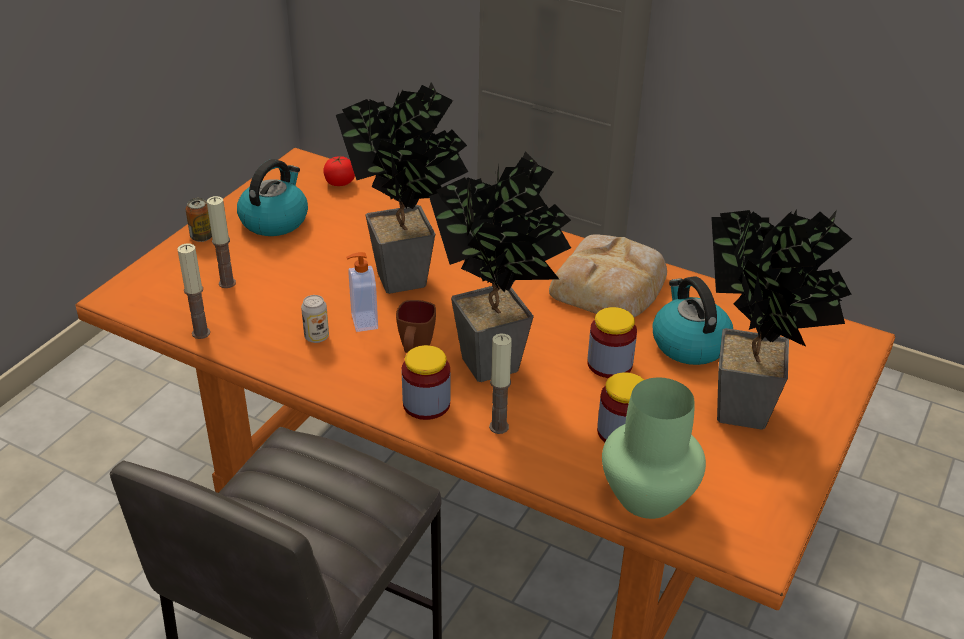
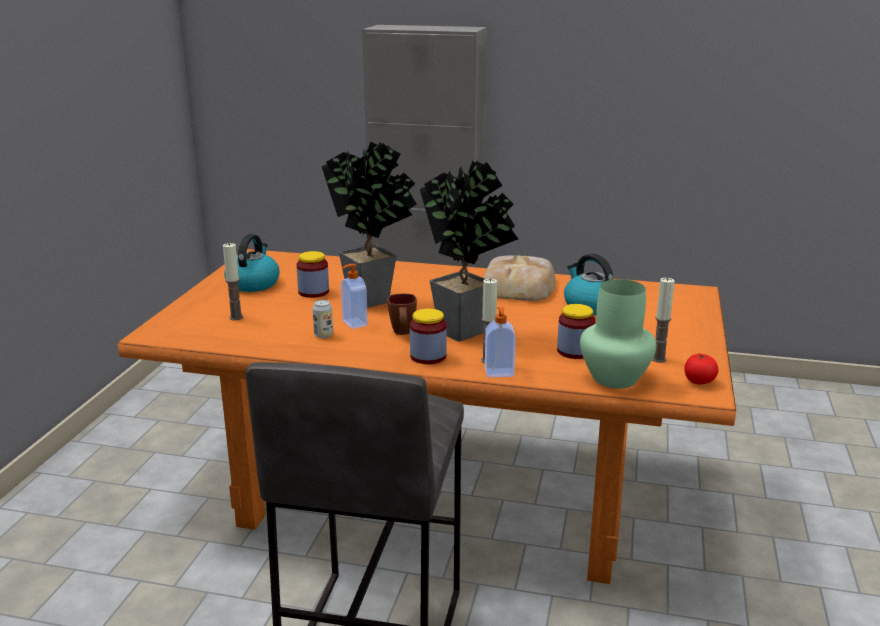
camera: 15 degrees left, 15 degrees down
candle [177,243,210,339] -> candle moved to [652,278,675,363]
can [186,198,212,242] -> none
tomato [323,156,355,186] -> tomato moved to [684,353,718,384]
jar [587,307,637,378] -> jar moved to [296,251,329,298]
potted plant [711,209,852,430] -> none
none -> soap dispenser [485,307,516,377]

